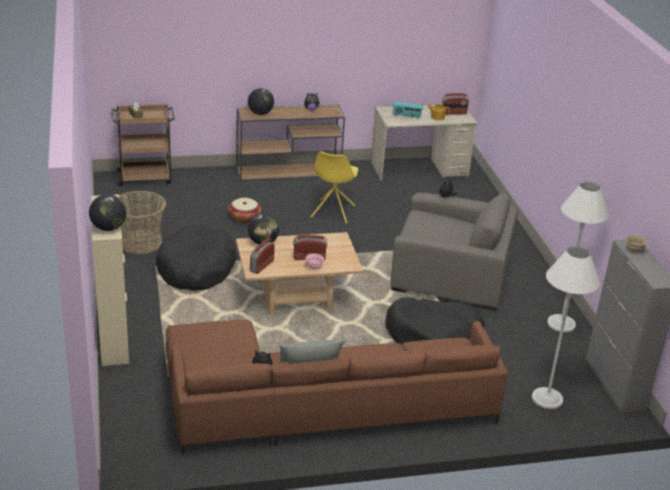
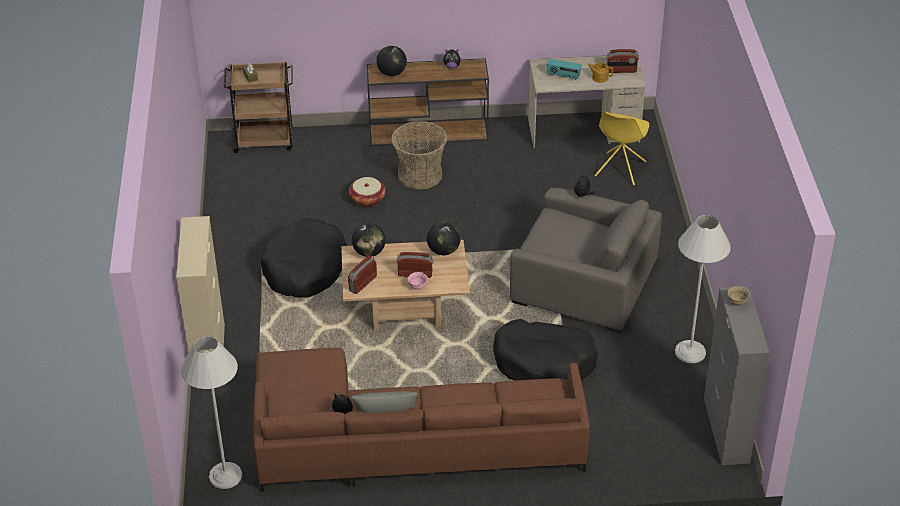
camera: 10 degrees right, 10 degrees up
globe [89,194,127,231] -> globe moved to [427,222,461,255]
basket [119,191,166,254] -> basket moved to [391,121,447,189]
yellow chair [311,151,358,223] -> yellow chair moved to [595,112,649,185]
white floor lamp [532,246,600,409] -> white floor lamp moved to [181,336,242,489]

